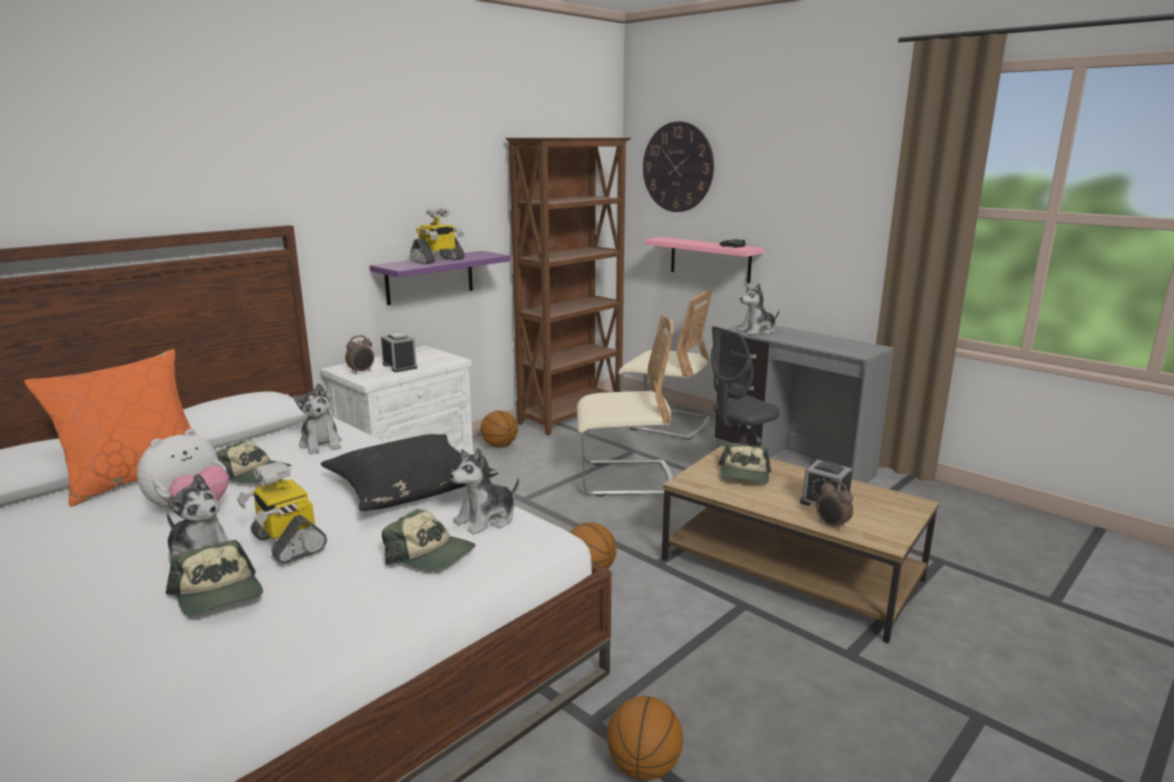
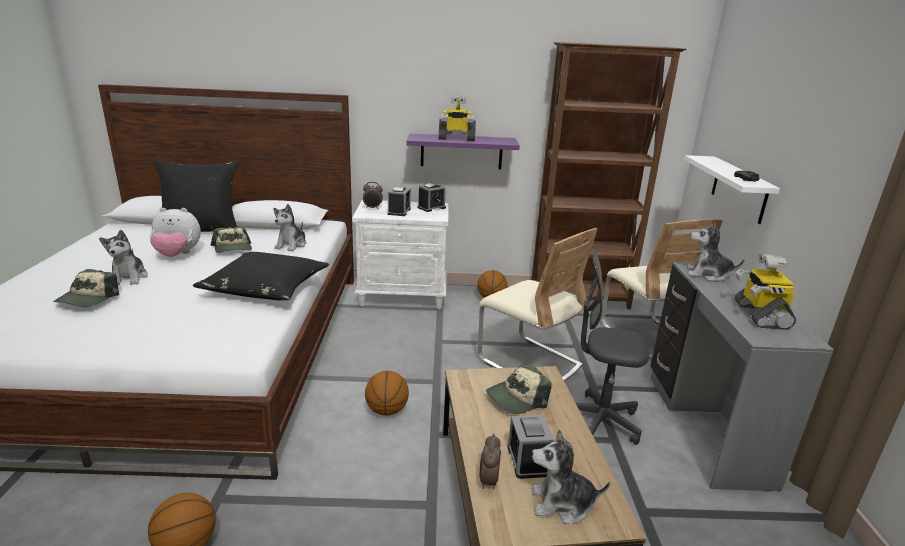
camera: 45 degrees right, 5 degrees up
orange pillow [24,349,191,507] -> black pillow [155,160,238,232]
toy robot [237,461,327,564] -> toy robot moved to [734,254,796,330]
cap [382,509,476,571] -> none
plush toy [450,448,519,535] -> plush toy moved to [532,429,610,524]
wall clock [643,121,714,212] -> none
pink shelf [645,237,765,283] -> white shelf [684,155,780,224]
none -> alarm clock [417,183,446,212]

